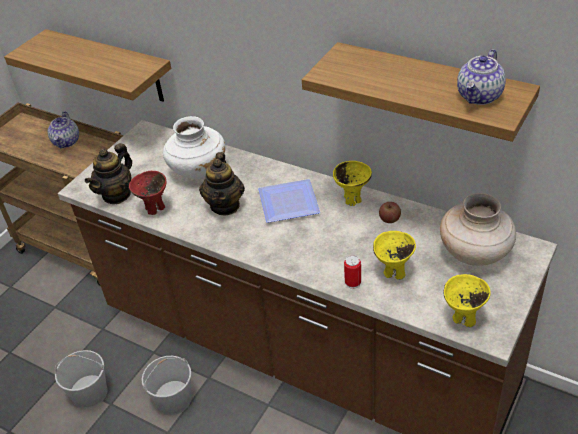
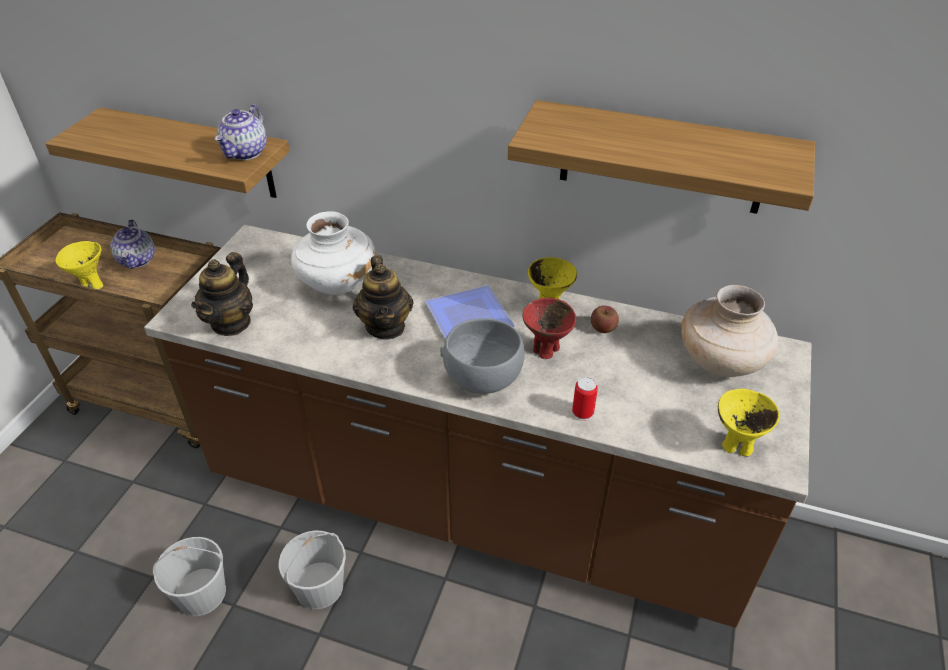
camera: 15 degrees left, 0 degrees up
red bowl [129,171,167,215] -> red bowl moved to [522,298,576,359]
yellow bowl [373,231,416,280] -> yellow bowl moved to [55,241,103,290]
teapot [457,49,506,105] -> teapot moved to [215,105,267,160]
none -> grey bowl [440,318,525,394]

